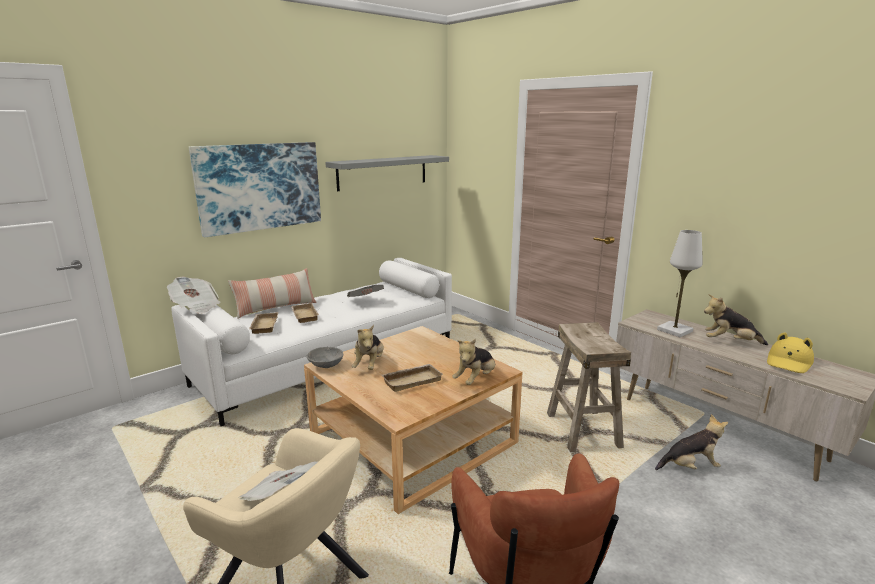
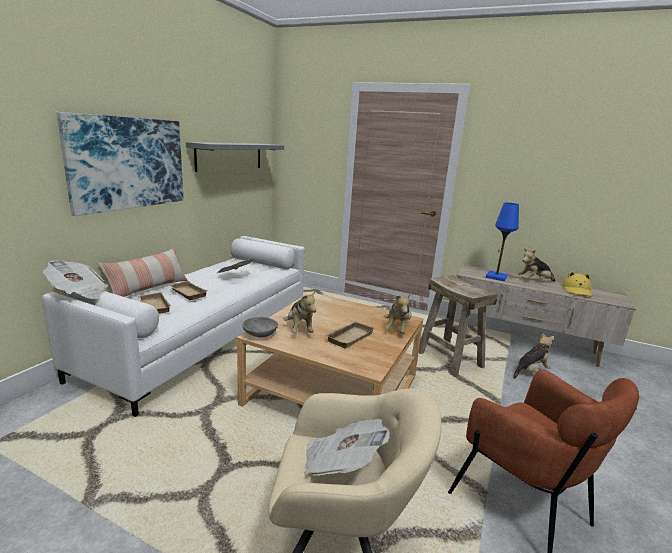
camera: 25 degrees left, 0 degrees up
white table lamp [657,230,703,337] -> blue table lamp [486,202,519,281]

